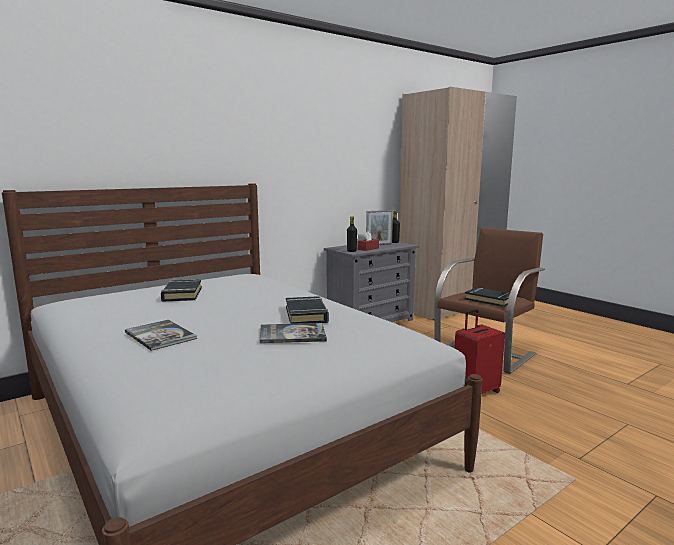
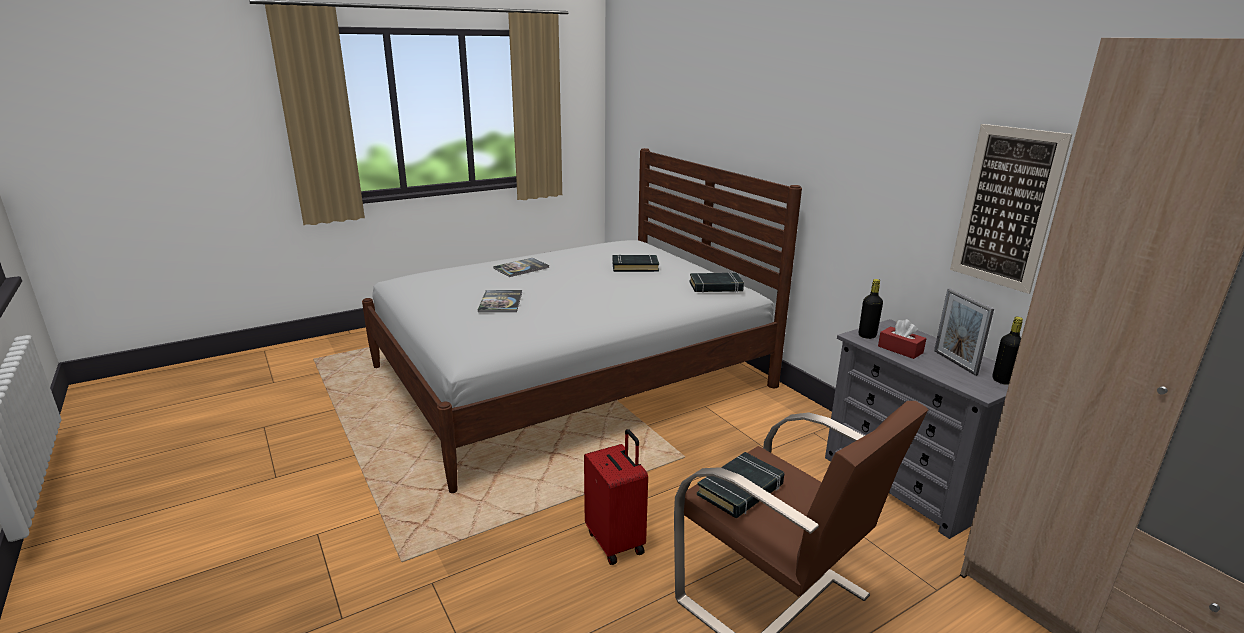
camera: 95 degrees right, 10 degrees up
black book [286,296,329,324] -> black book moved to [689,273,744,293]
none -> picture [950,124,1072,294]

